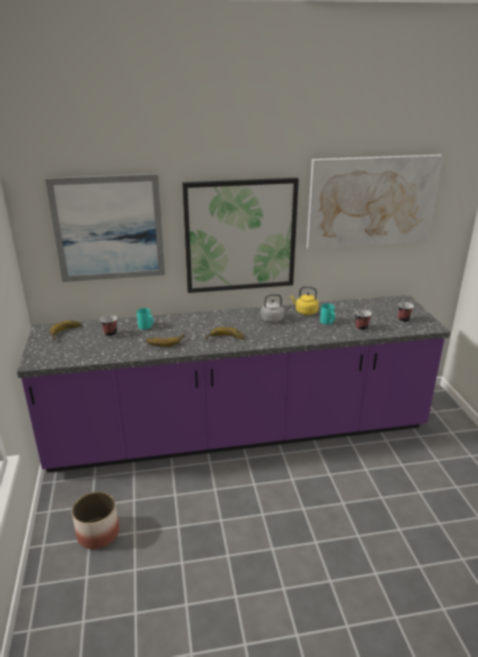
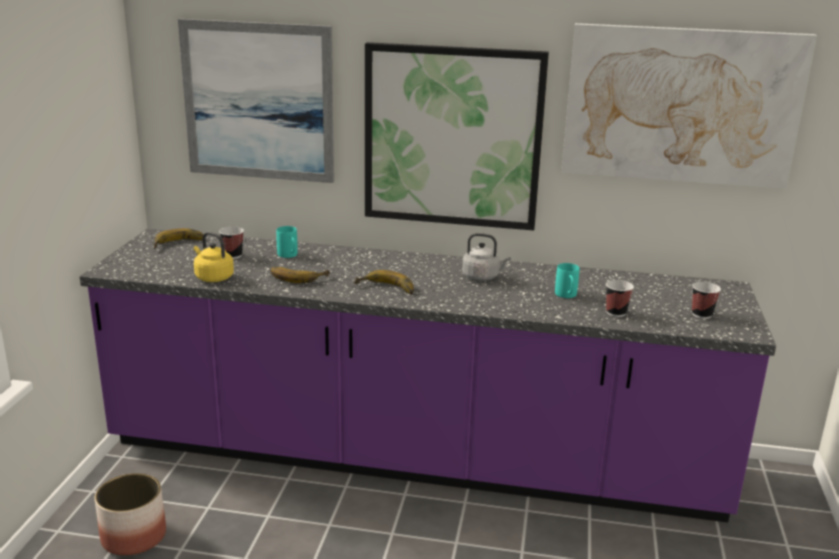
camera: 20 degrees right, 5 degrees down
yellow kettle [291,286,319,315] -> yellow kettle moved to [194,232,234,282]

